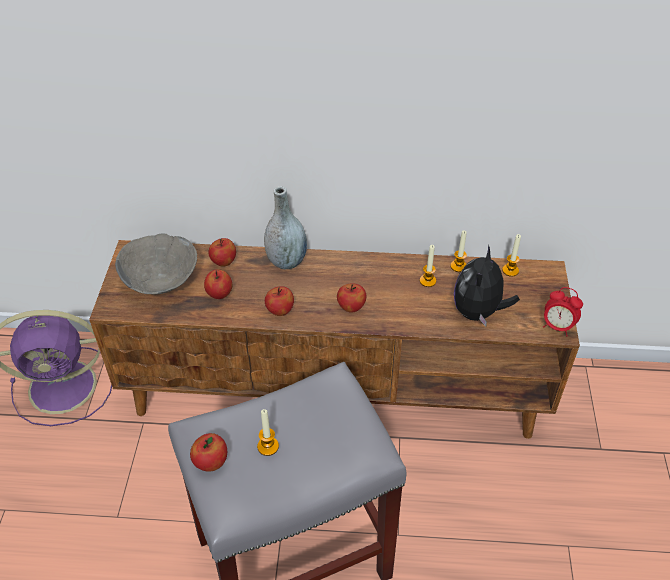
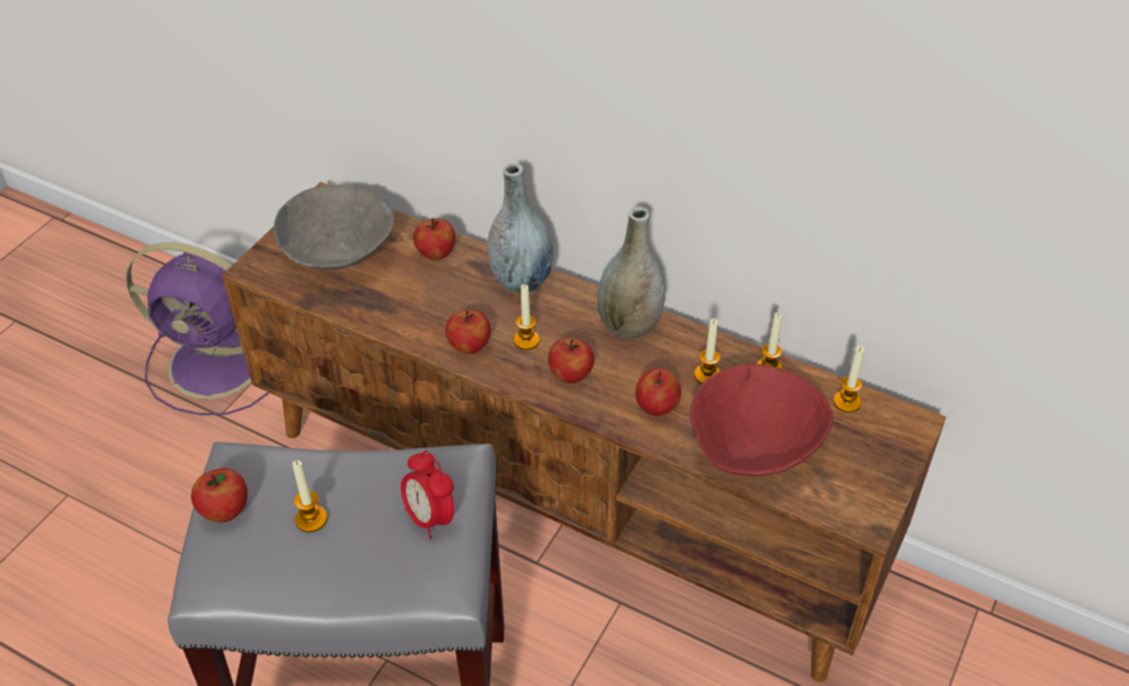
camera: 25 degrees right, 0 degrees up
apple [204,269,232,299] -> apple moved to [635,368,681,416]
plush toy [454,244,520,327] -> red bowl [690,364,833,476]
alarm clock [543,287,583,336] -> alarm clock moved to [401,450,454,539]
none -> candle [514,284,540,350]
none -> grey vase [597,206,665,339]

